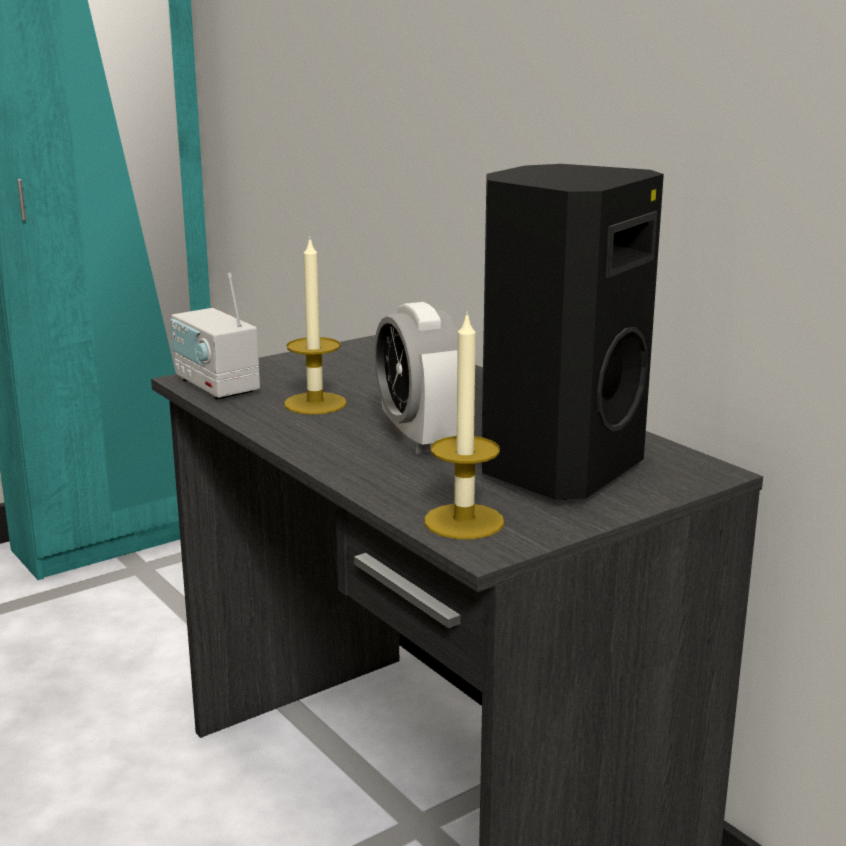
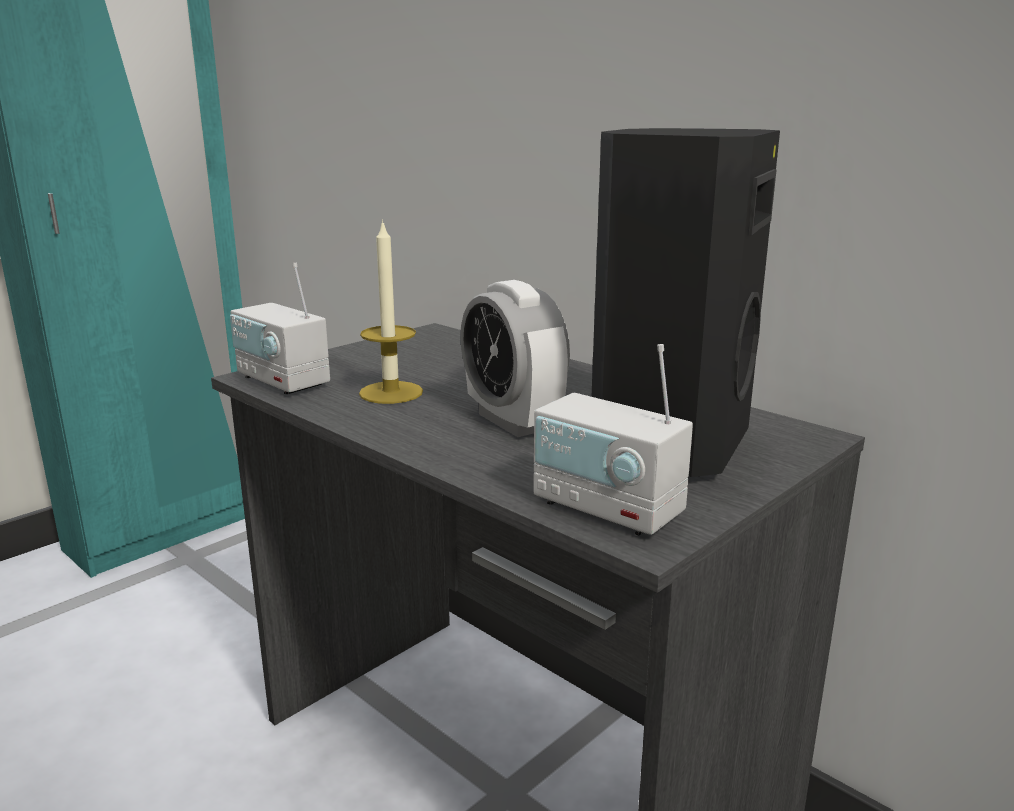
camera: 10 degrees left, 0 degrees up
candle [425,311,504,539] -> radio [533,344,693,536]

